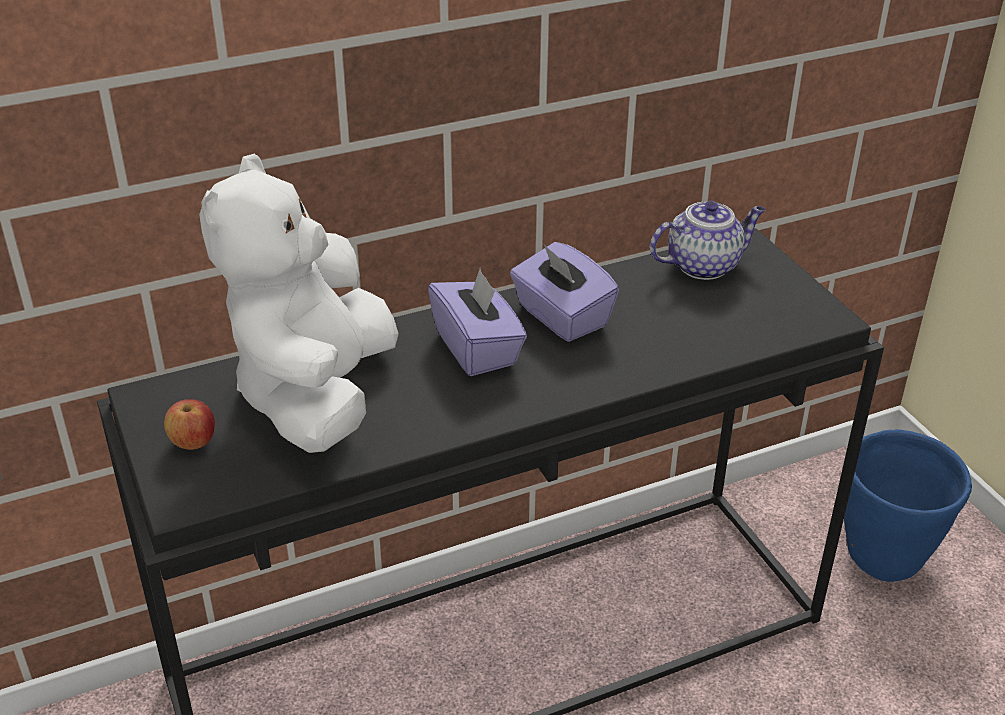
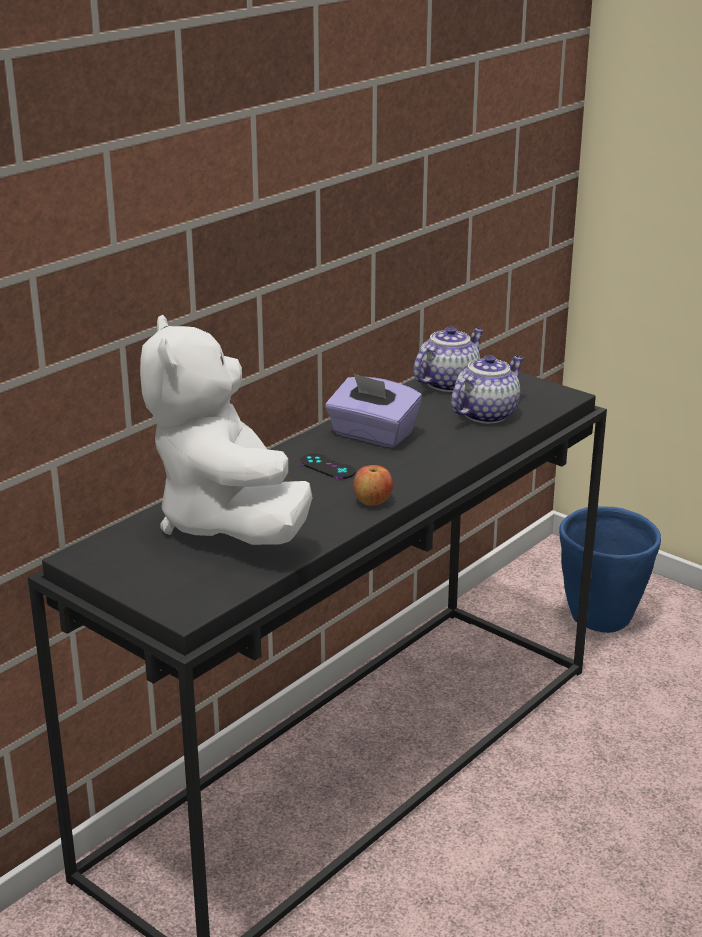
camera: 25 degrees left, 10 degrees down
apple [164,399,215,450] -> apple moved to [353,465,393,506]
purple tissue box [428,269,527,376] -> black game controller [300,453,356,479]
none -> teapot [451,355,523,424]

